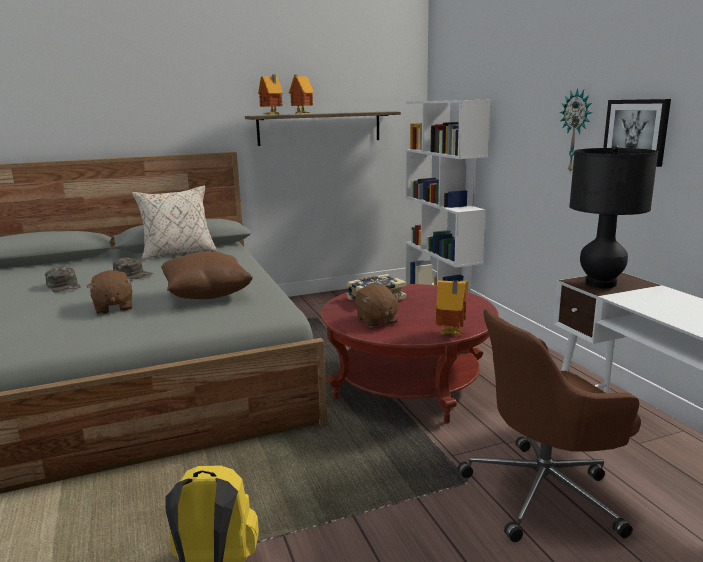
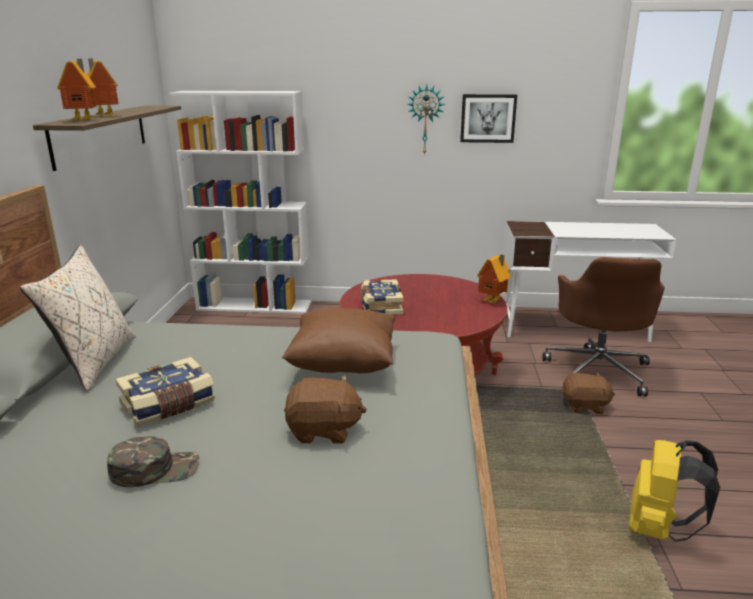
camera: 65 degrees left, 5 degrees up
green cap [113,258,154,279] -> book [115,357,215,427]
brown plush toy [355,284,401,328] -> brown plush toy moved to [562,373,615,414]
black table lamp [569,145,658,288] -> none

